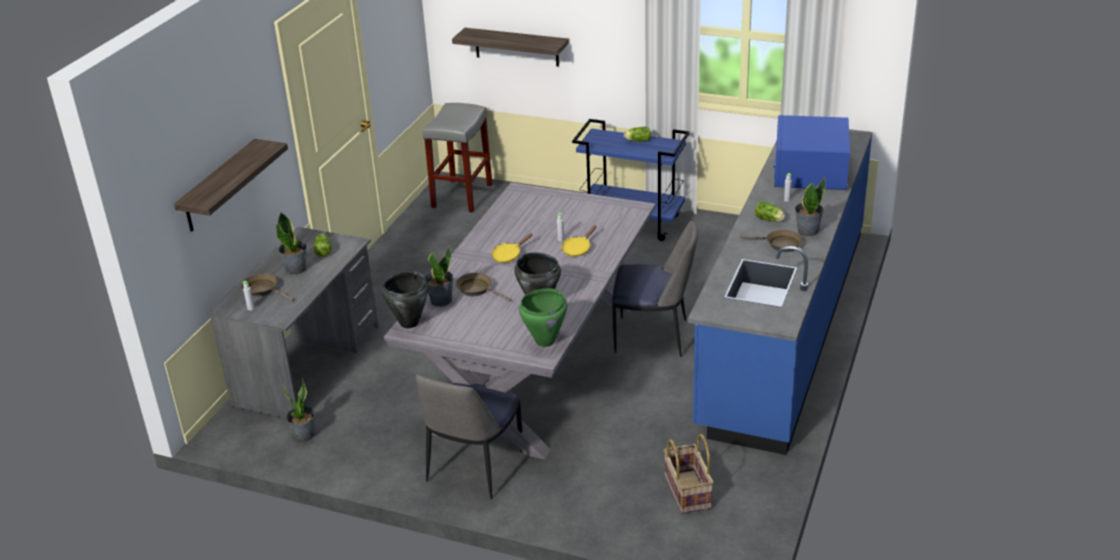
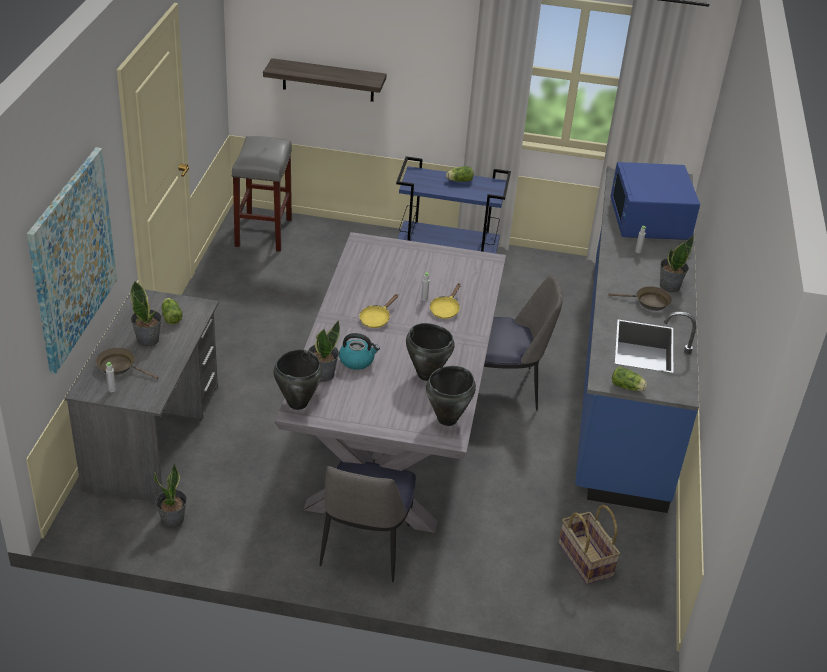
camera: 15 degrees left, 5 degrees up
shelf [174,139,288,232] -> picture [27,147,117,374]
brown frying pan [456,273,511,302] -> kettle [339,333,380,370]
green cooking pot [519,288,567,347] -> black cooking pot [426,366,476,426]
lettuce [755,201,785,222] -> lettuce moved to [612,367,647,391]

